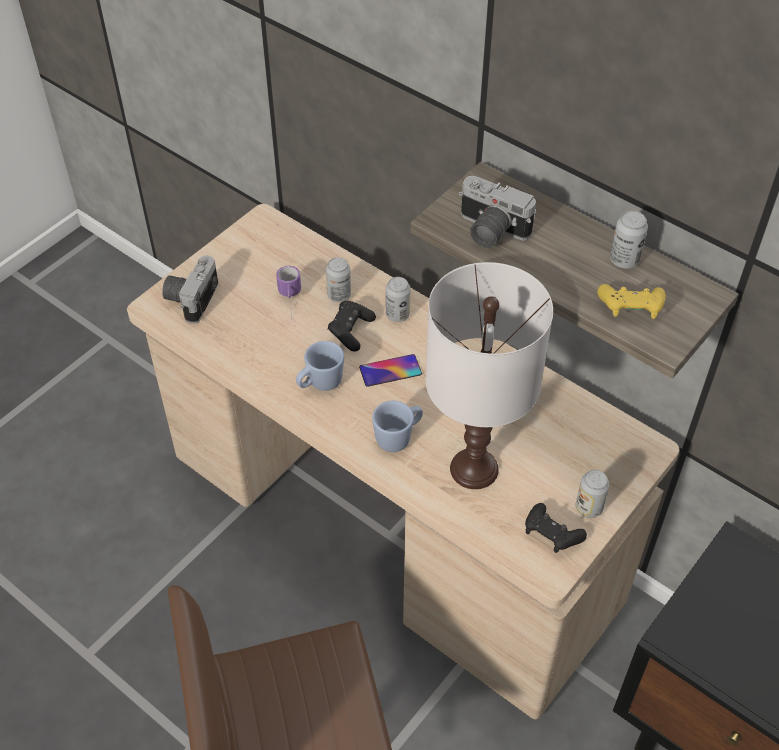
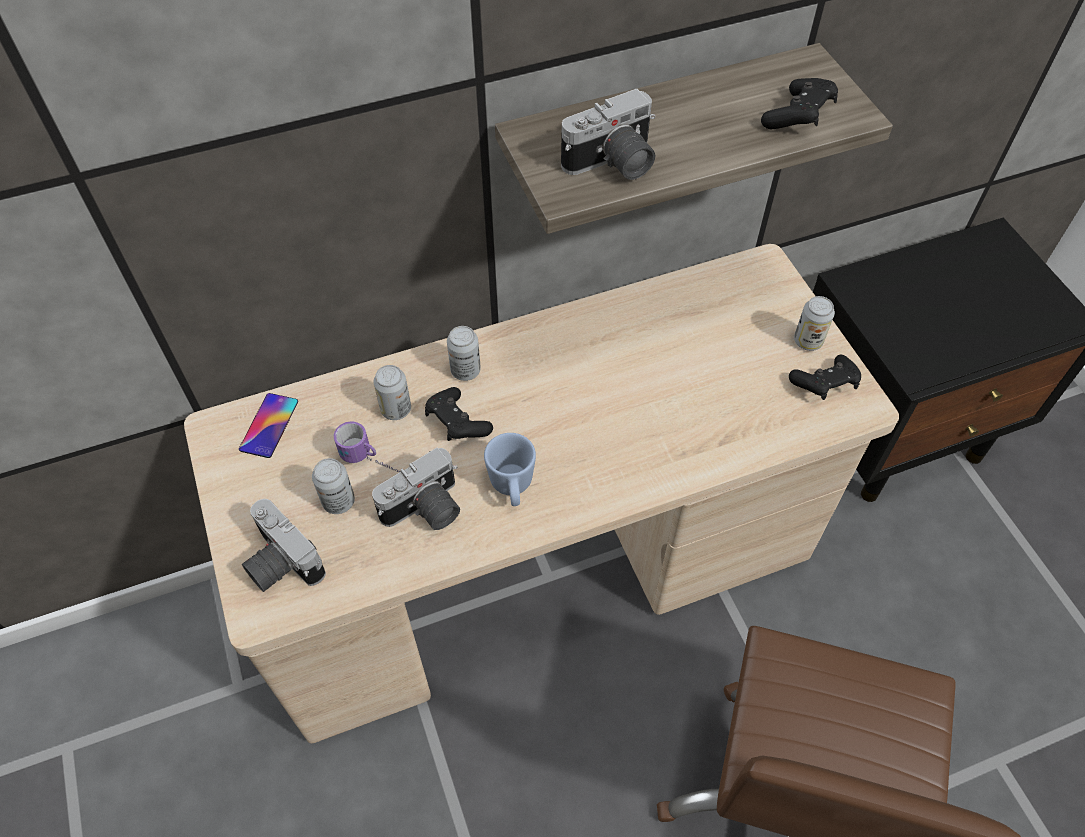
camera: 60 degrees left, 5 degrees up
phone [359,354,422,387] -> phone moved to [239,393,298,458]
blue mug [372,401,423,452] -> none
white table lamp [426,262,553,489] -> none
yellow game controller [597,284,666,319] -> black game controller [761,78,838,129]
can [610,211,648,269] -> can moved to [312,458,355,514]
none -> camera [372,447,460,530]

